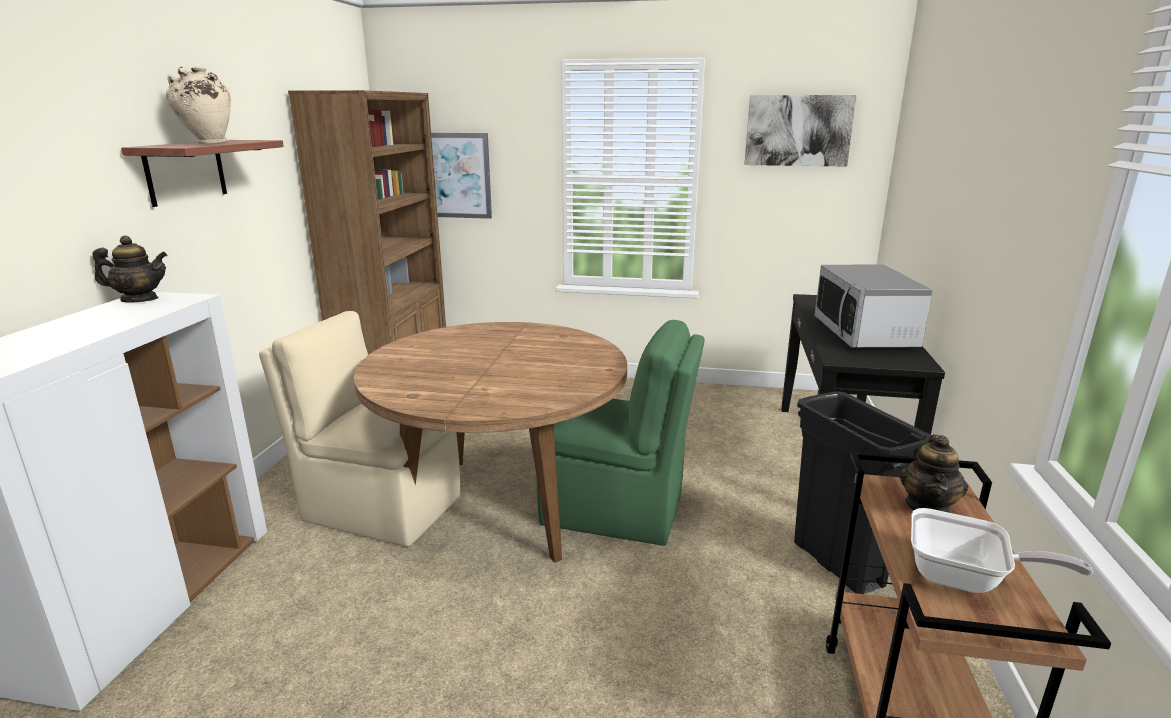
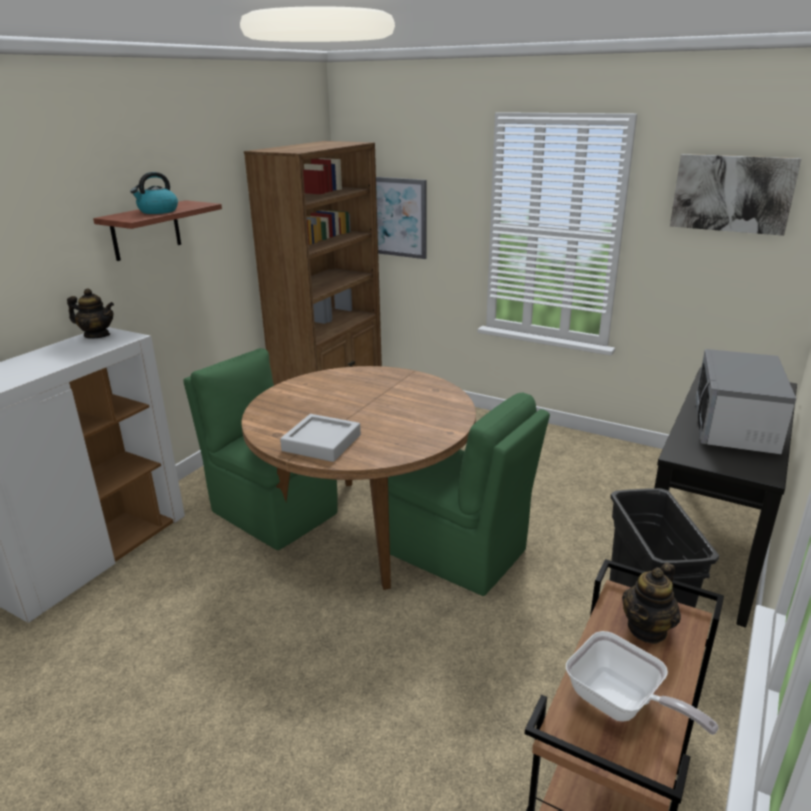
camera: 20 degrees right, 5 degrees up
beige vase [166,67,231,144] -> kettle [130,172,178,214]
beige chair [259,311,460,547] -> green chair [183,348,338,550]
none -> grey tray [280,414,361,462]

